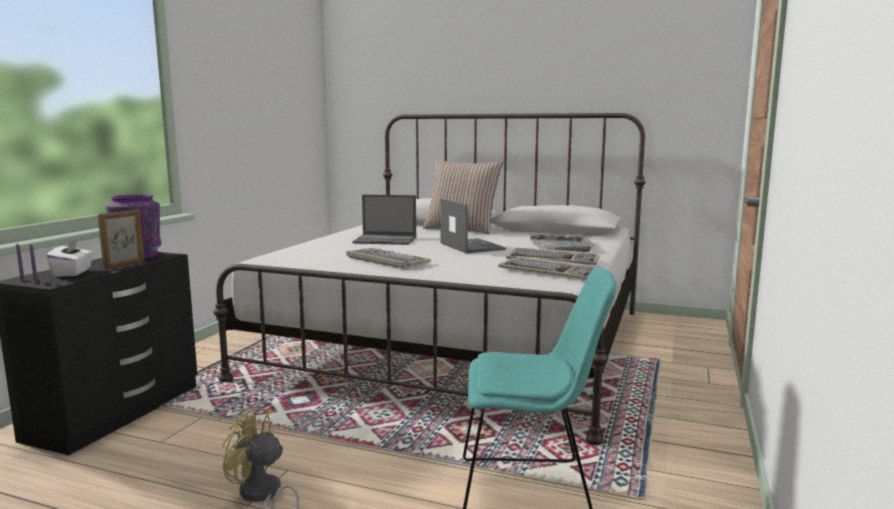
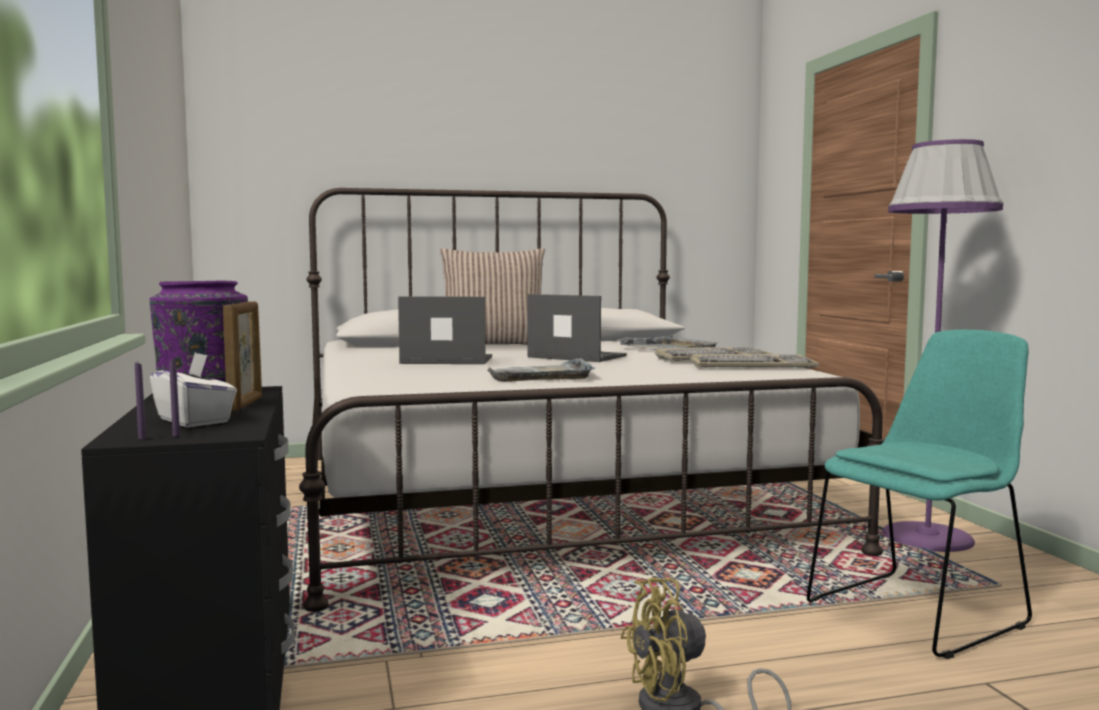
camera: 35 degrees left, 5 degrees down
keyboard [346,248,431,269] -> grey tray [487,358,596,382]
laptop [352,195,416,245] -> laptop turned 150 degrees counterclockwise [398,296,492,364]
none -> purple floor lamp [882,139,1003,552]

